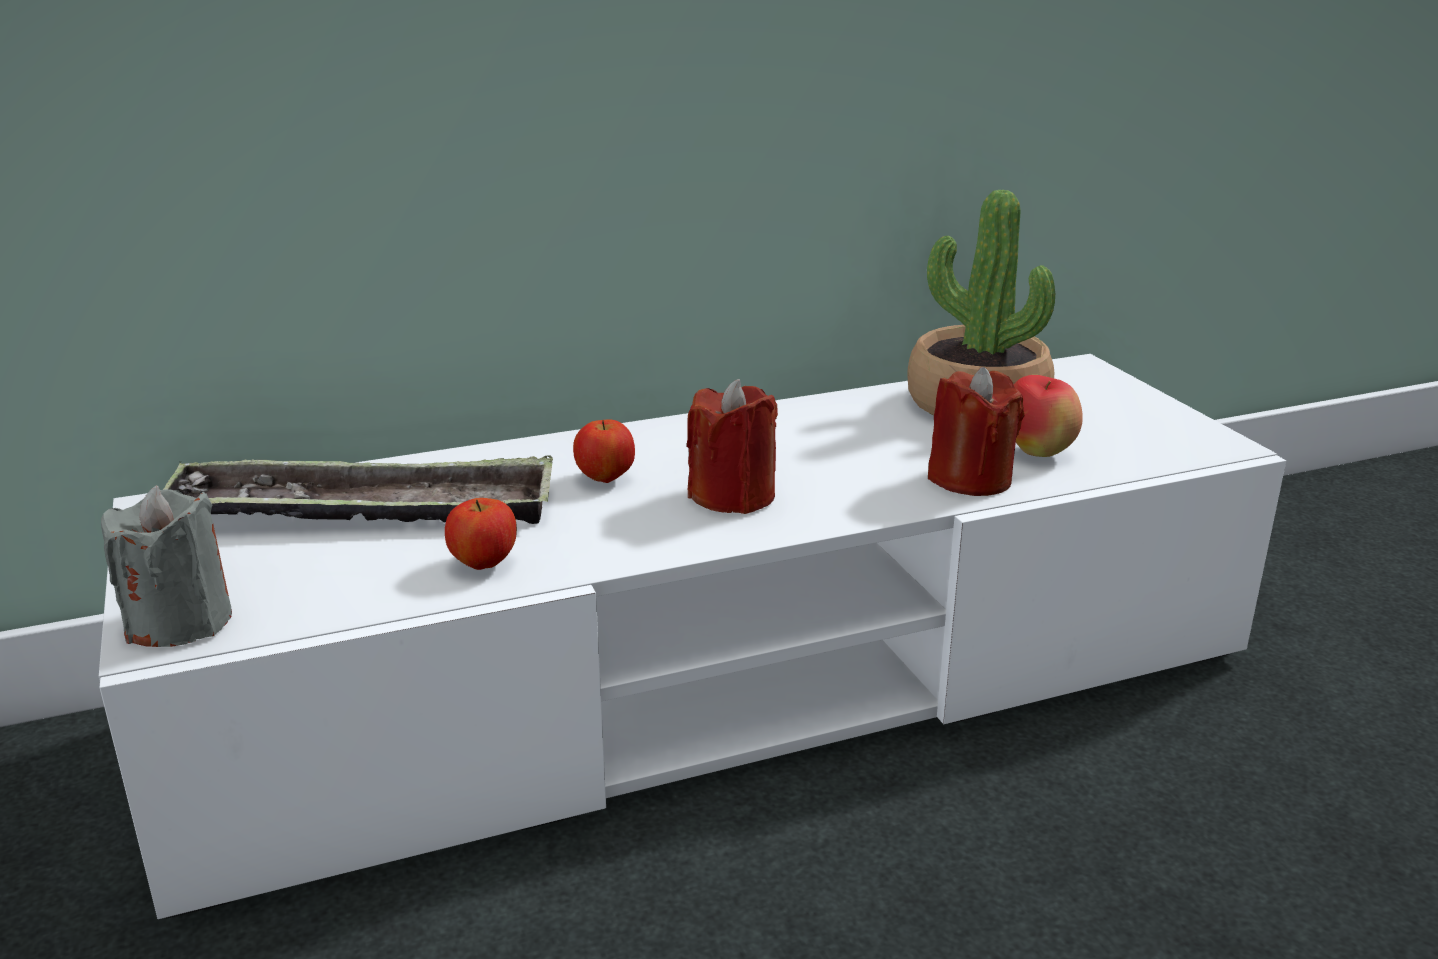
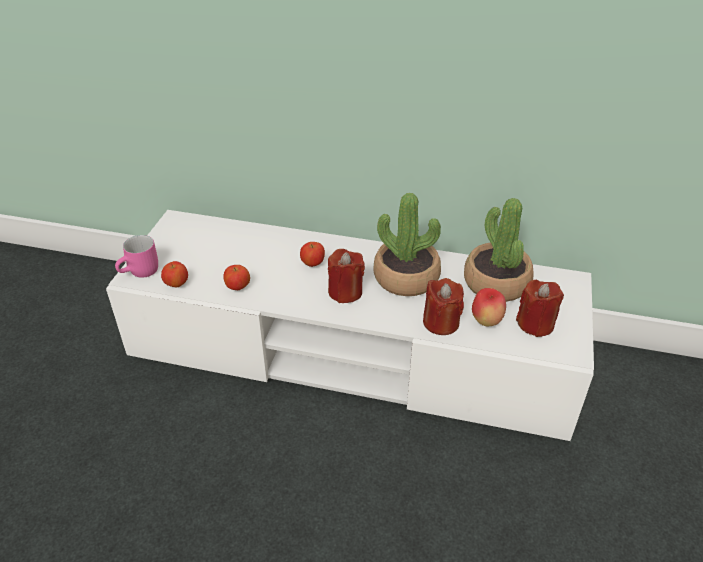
camera: 35 degrees right, 15 degrees up
grey candle [101,485,232,647] -> pink mug [115,235,158,278]
tray [163,455,553,524] -> none
none -> apple [161,261,188,287]
none -> potted plant [373,193,441,296]
none -> red candle [516,280,564,337]

